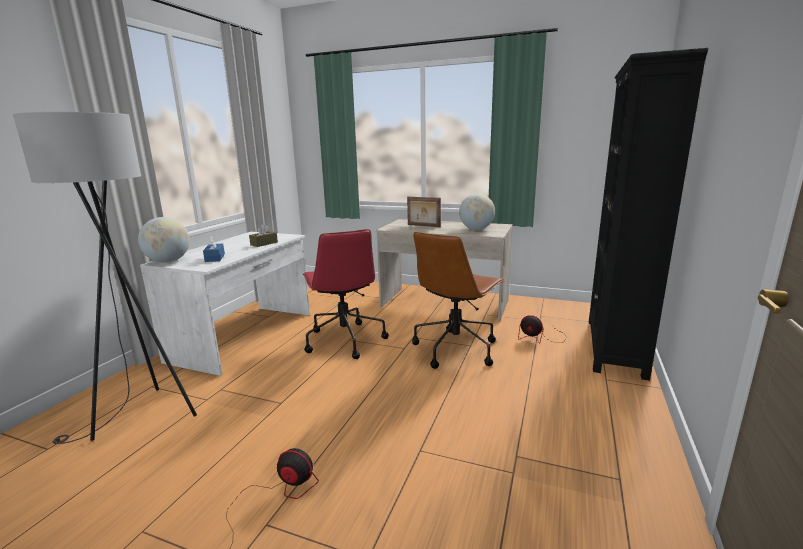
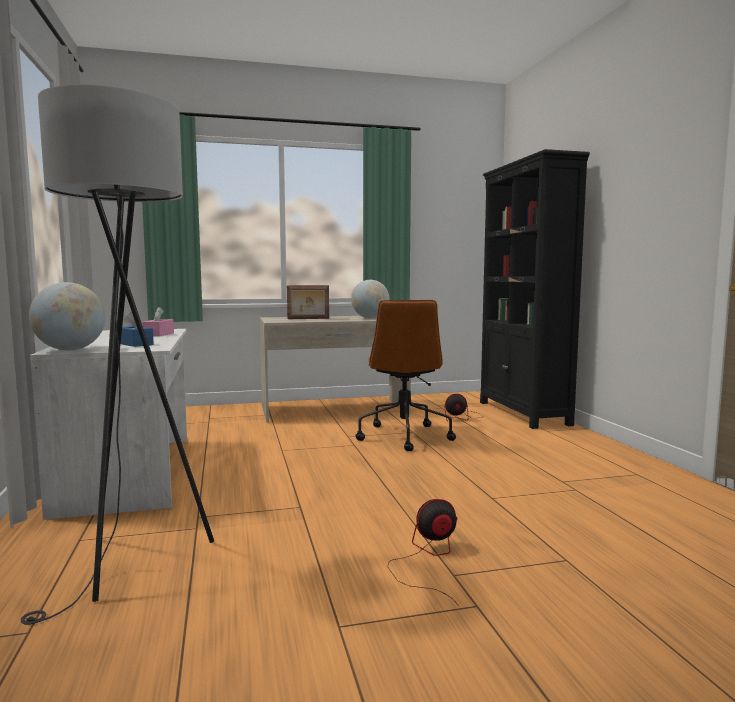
camera: 35 degrees left, 10 degrees down
brown tissue box [249,224,278,247] -> pink tissue box [142,307,174,336]
red office chair [303,229,389,359] -> none

